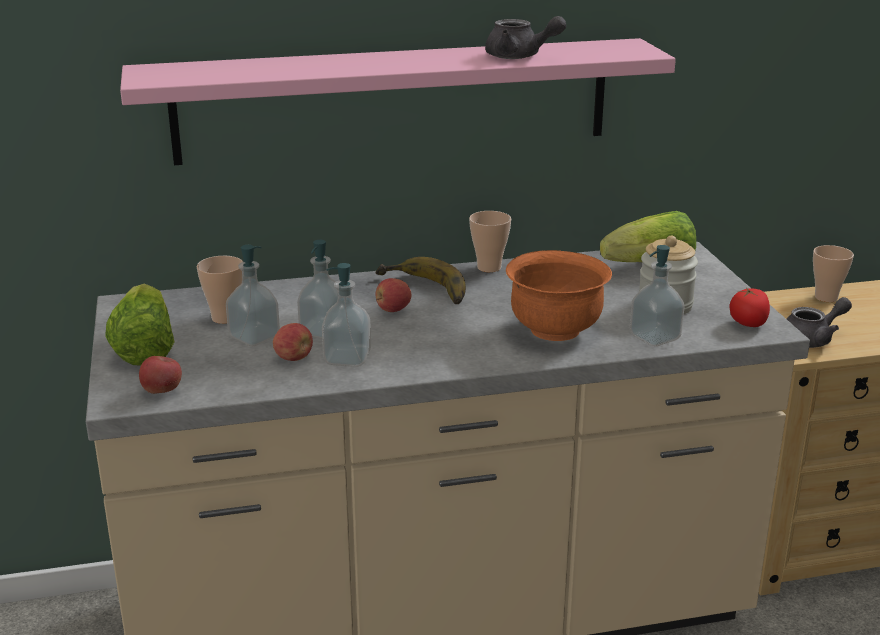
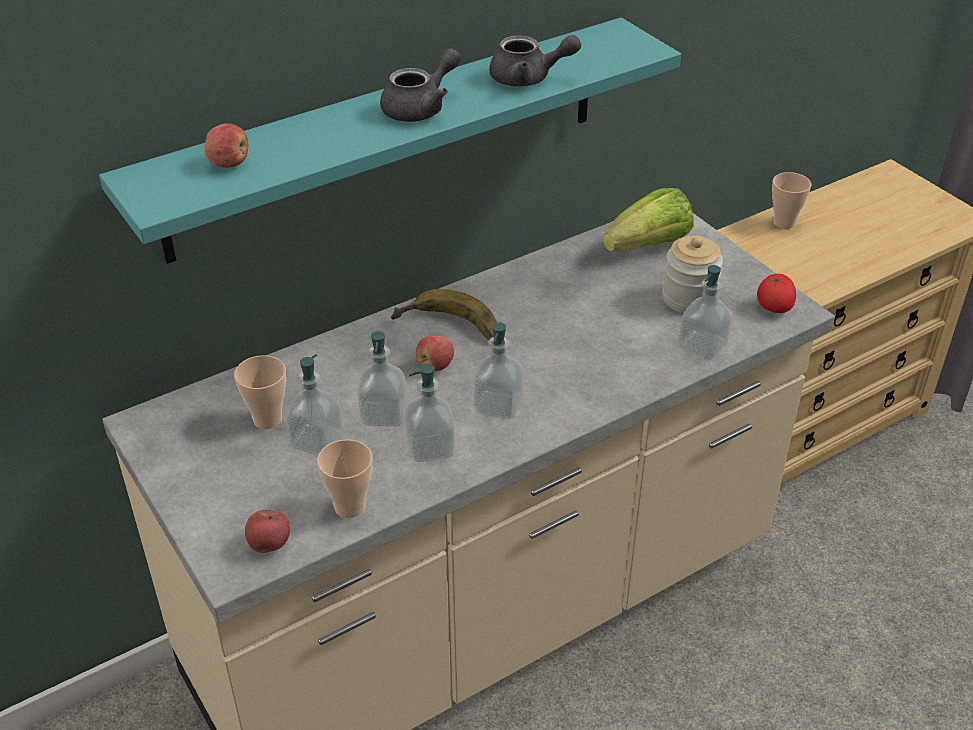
camera: 20 degrees left, 15 degrees up
lettuce [105,284,174,366] -> none
pink shelf [120,38,676,165] -> turquoise shelf [99,17,681,264]
apple [273,323,313,361] -> apple moved to [204,123,248,168]
cup [469,211,511,272] -> cup moved to [317,439,373,518]
orange bowl [506,250,612,341] -> none
grey teapot [787,297,852,348] -> grey teapot moved to [380,48,461,122]
none -> soap dispenser [474,322,524,419]

